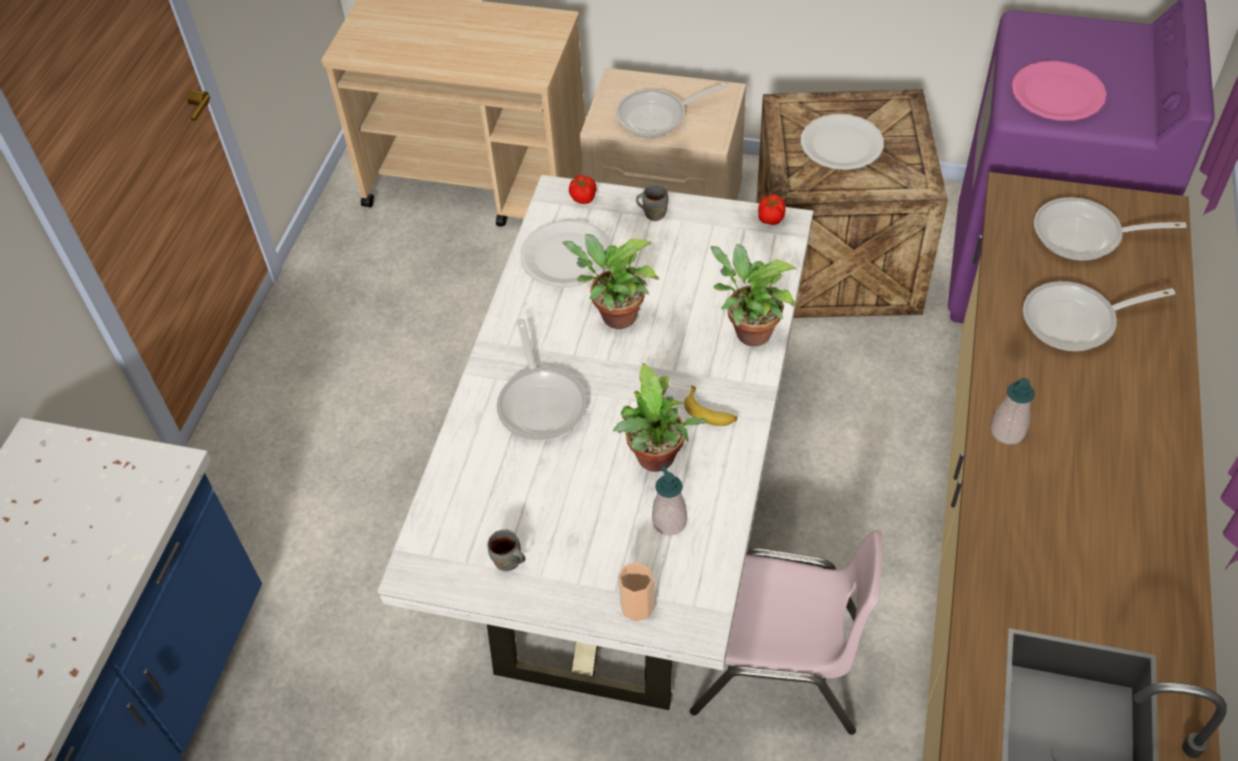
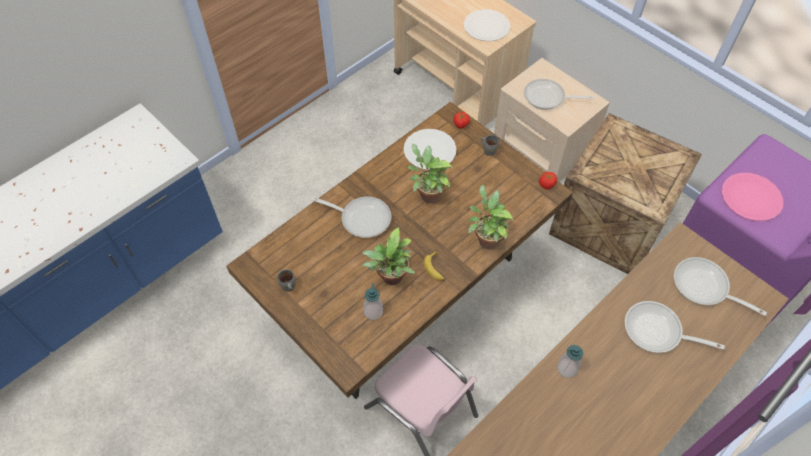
camera: 30 degrees right, 5 degrees up
white dining table [378,175,813,710] -> brown dining table [226,102,573,399]
frying pan [497,319,587,441] -> frying pan turned 90 degrees counterclockwise [311,197,391,238]
cup [618,562,655,622] -> none
white plate [801,114,884,170] -> white plate moved to [464,9,510,41]

